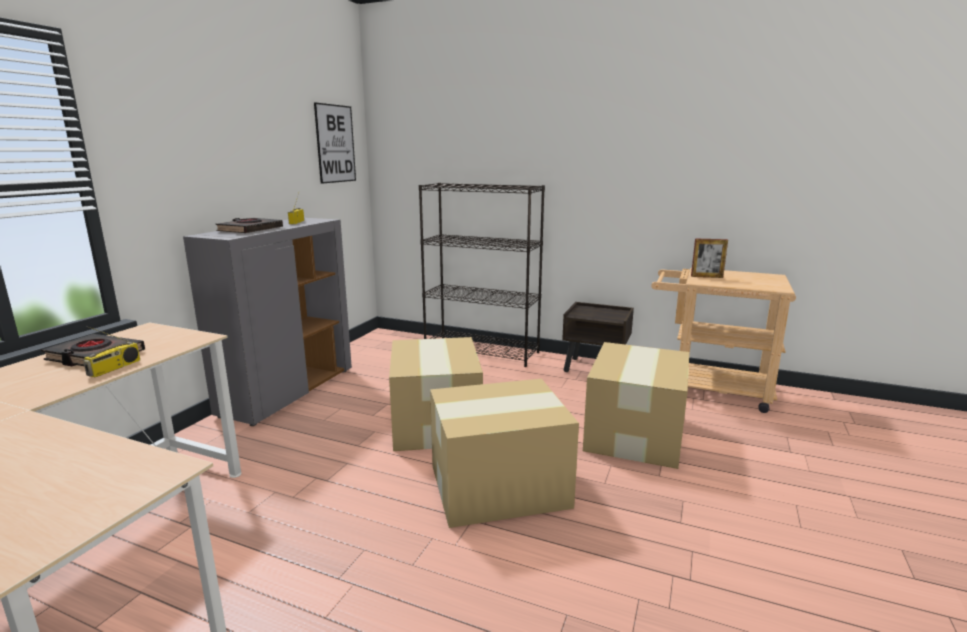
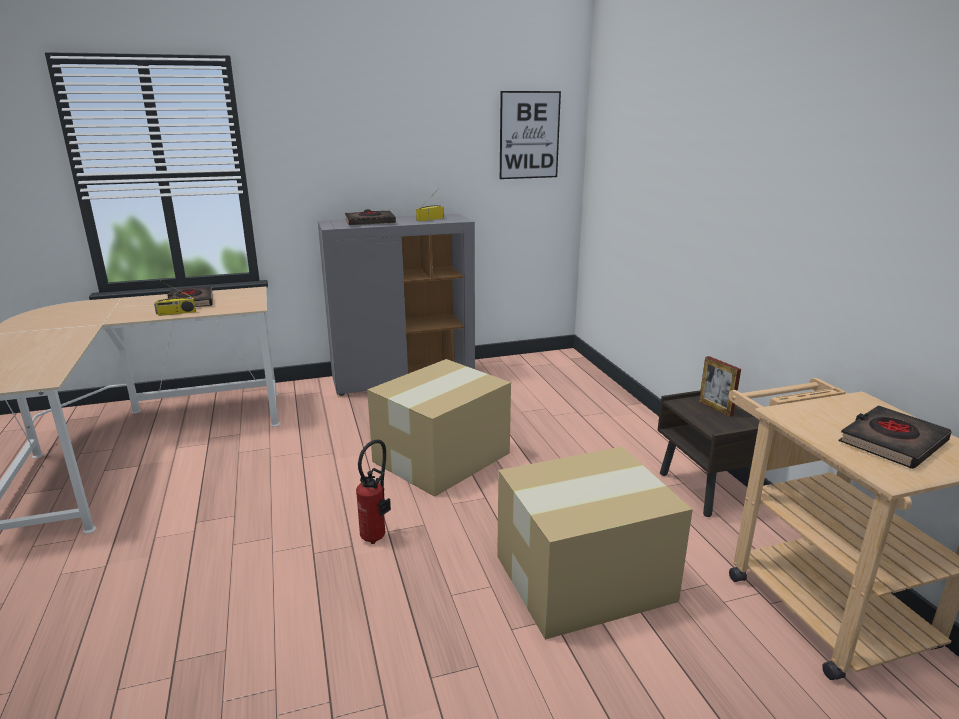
camera: 50 degrees right, 5 degrees up
black bookcase [419,183,545,367] -> none
cardboard box [430,379,579,528] -> fire extinguisher [356,440,391,544]
picture frame [691,238,728,278] -> picture frame moved to [699,356,741,417]
none -> black book [838,405,952,469]

